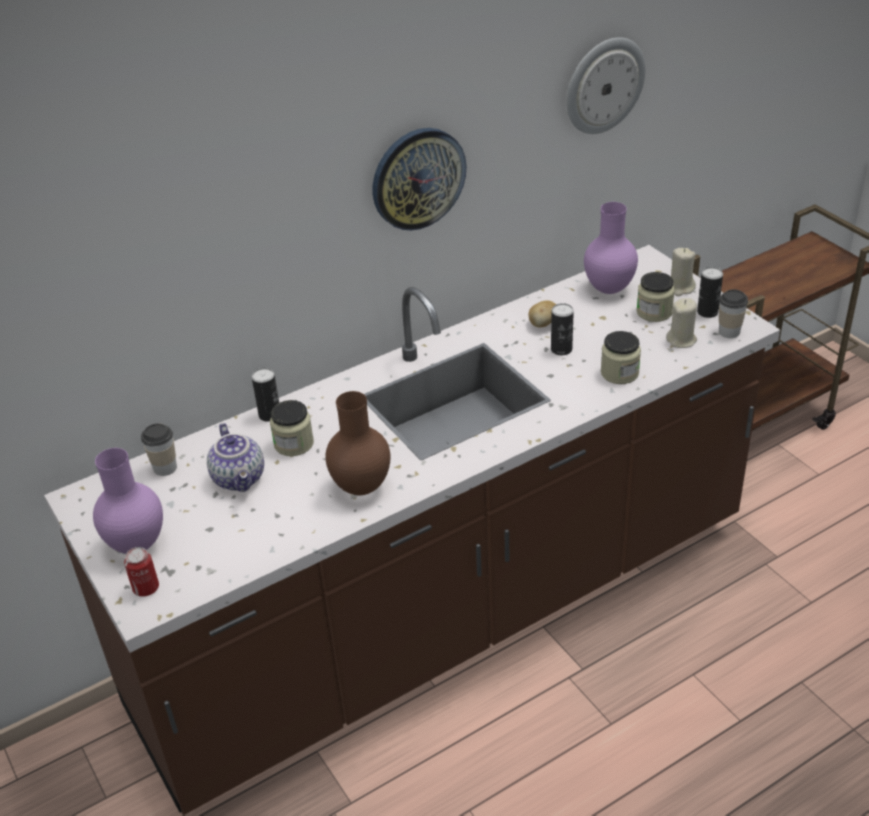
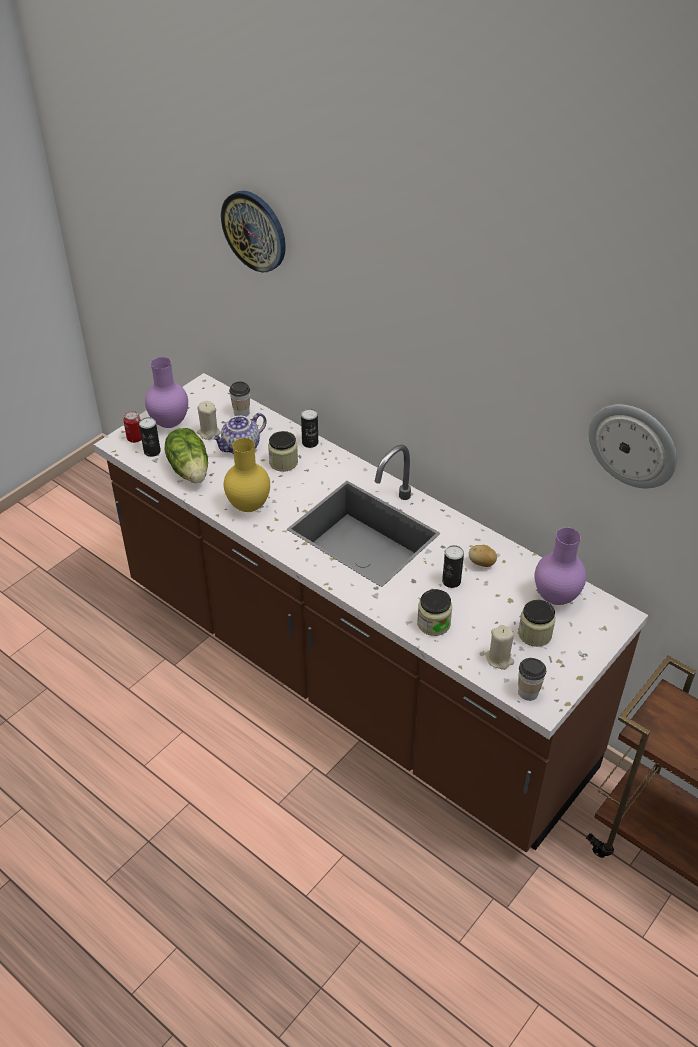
camera: 70 degrees right, 5 degrees up
brown vase [325,391,391,495] -> yellow vase [224,438,270,512]
wall clock [373,128,467,231] -> wall clock moved to [221,191,286,272]
beige candle [671,248,696,296] -> beige candle moved to [197,401,221,440]
can [697,267,723,318] -> can moved to [139,417,161,457]
none -> lettuce [164,428,208,483]

